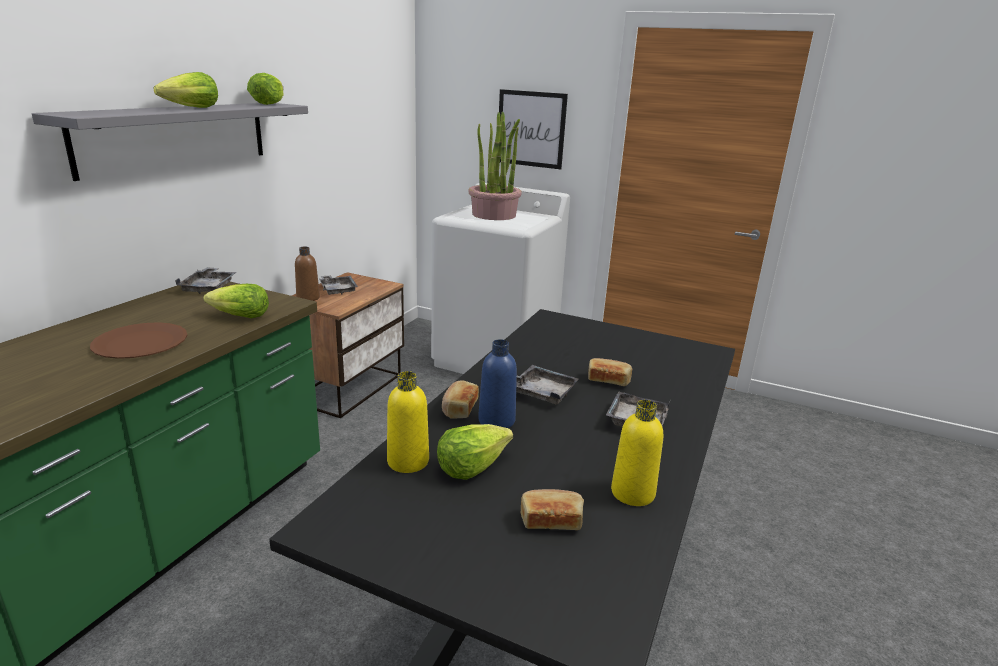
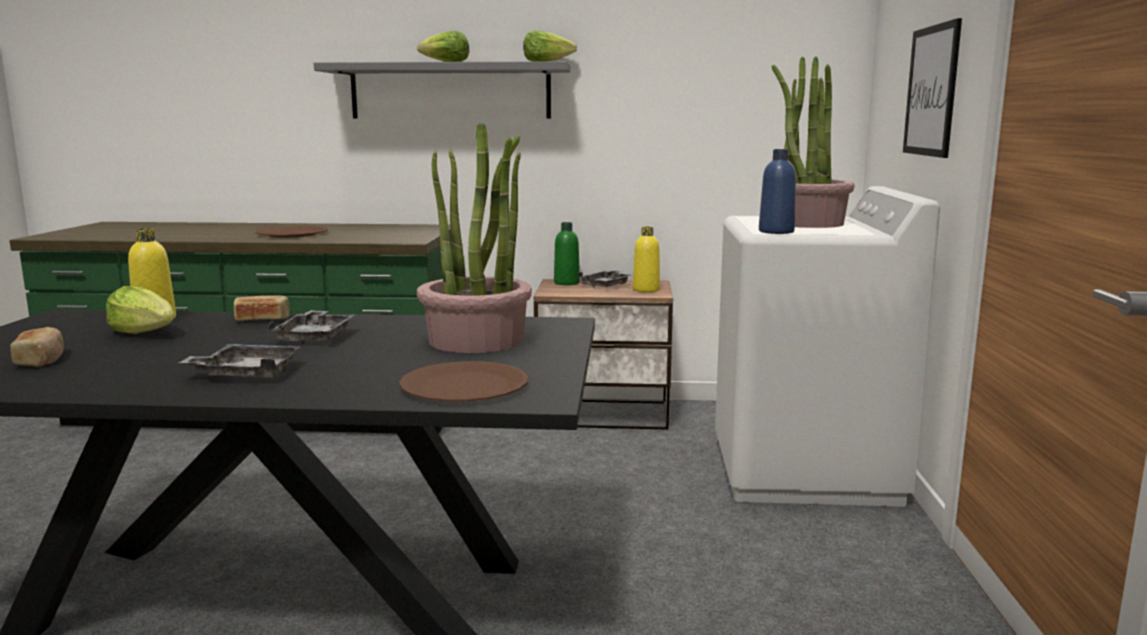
camera: 70 degrees right, 10 degrees down
grey tray [175,267,237,294] -> none
lettuce [203,284,269,318] -> none
brown bottle [295,247,320,301] -> green bottle [554,222,580,285]
blue bottle [478,339,517,428] -> blue bottle moved to [759,149,796,234]
bread [588,358,632,386] -> none
yellow bottle [611,400,663,506] -> yellow bottle moved to [633,227,660,292]
none -> brown plate [399,361,528,401]
none -> potted plant [417,123,532,353]

